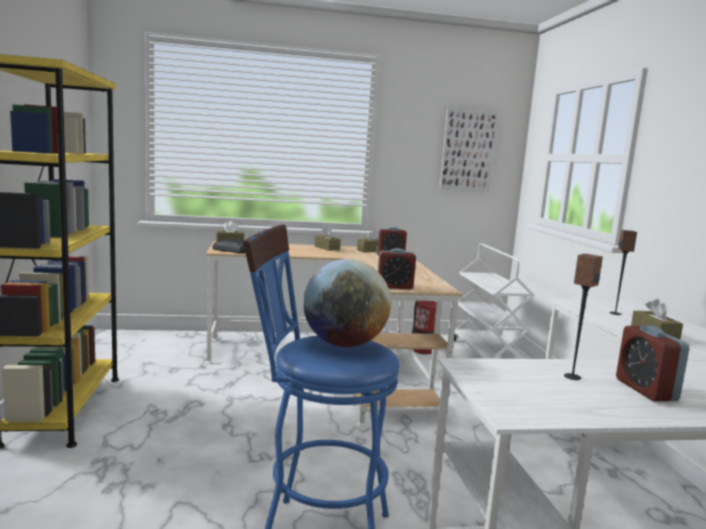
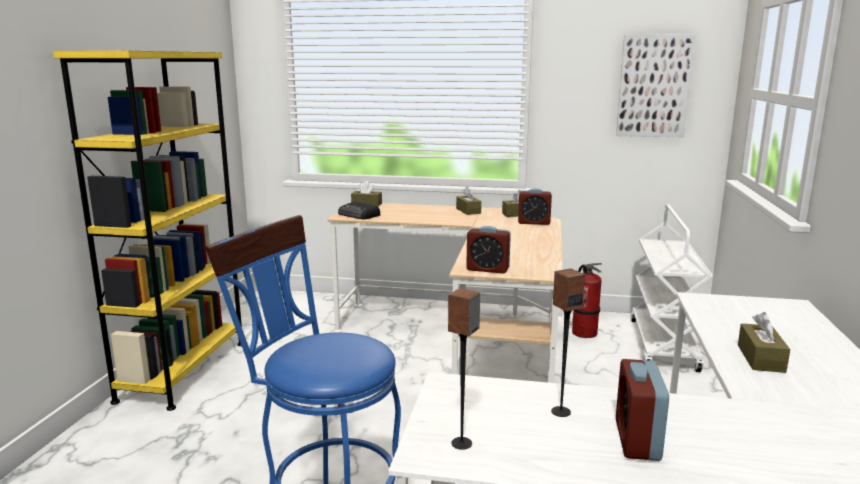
camera: 20 degrees right, 5 degrees up
globe [303,259,391,347] -> none
speaker [610,230,637,315] -> speaker moved to [448,288,480,450]

